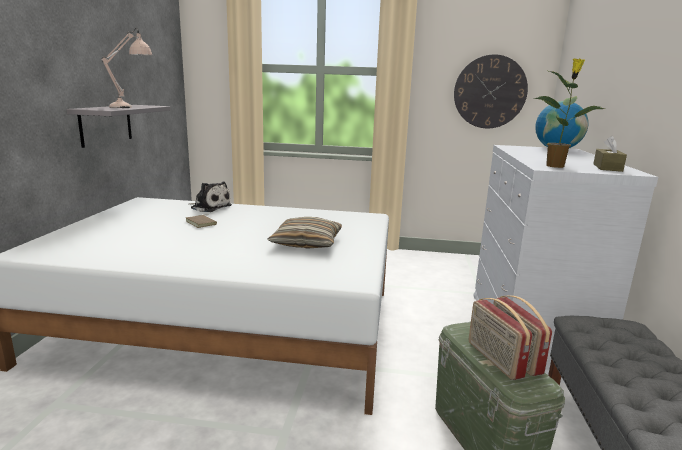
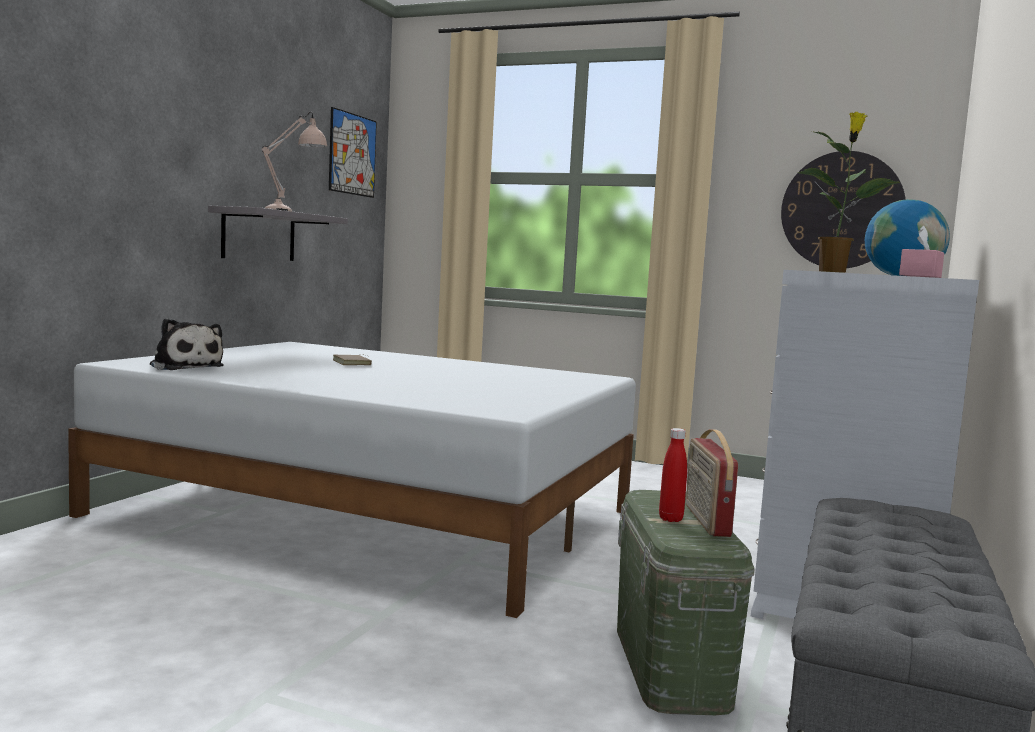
camera: 15 degrees right, 10 degrees down
plush toy [189,181,232,212] -> plush toy moved to [150,318,224,370]
pillow [267,217,342,249] -> none
radio [468,298,532,380] -> red bottle [659,428,687,522]
brown tissue box [593,135,627,172] -> pink tissue box [899,226,944,278]
none -> picture [329,107,377,198]

